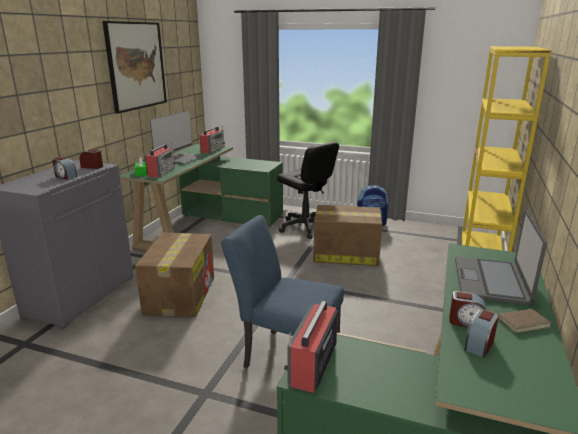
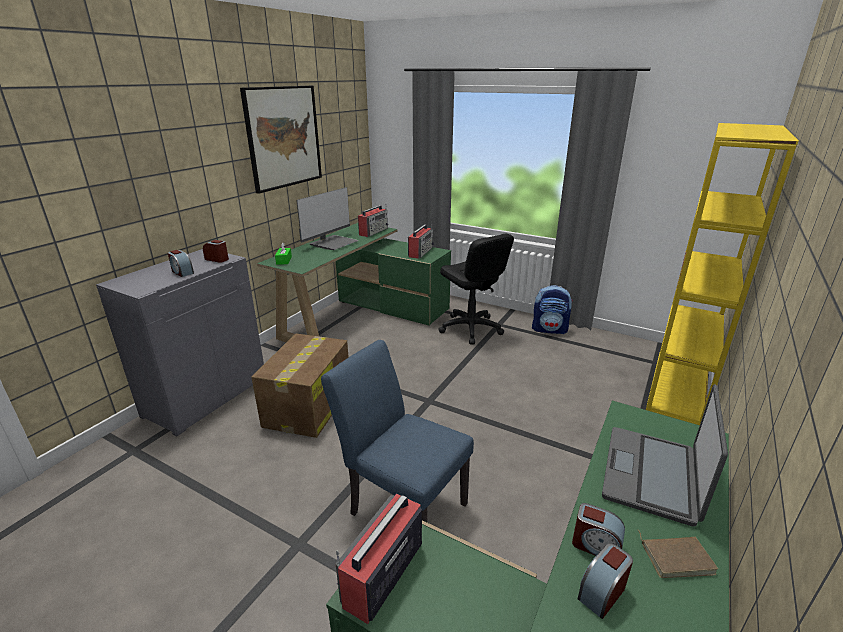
camera: 10 degrees right, 5 degrees up
radio [145,143,176,178] -> radio moved to [408,223,434,259]
cardboard box [313,205,382,266] -> none

